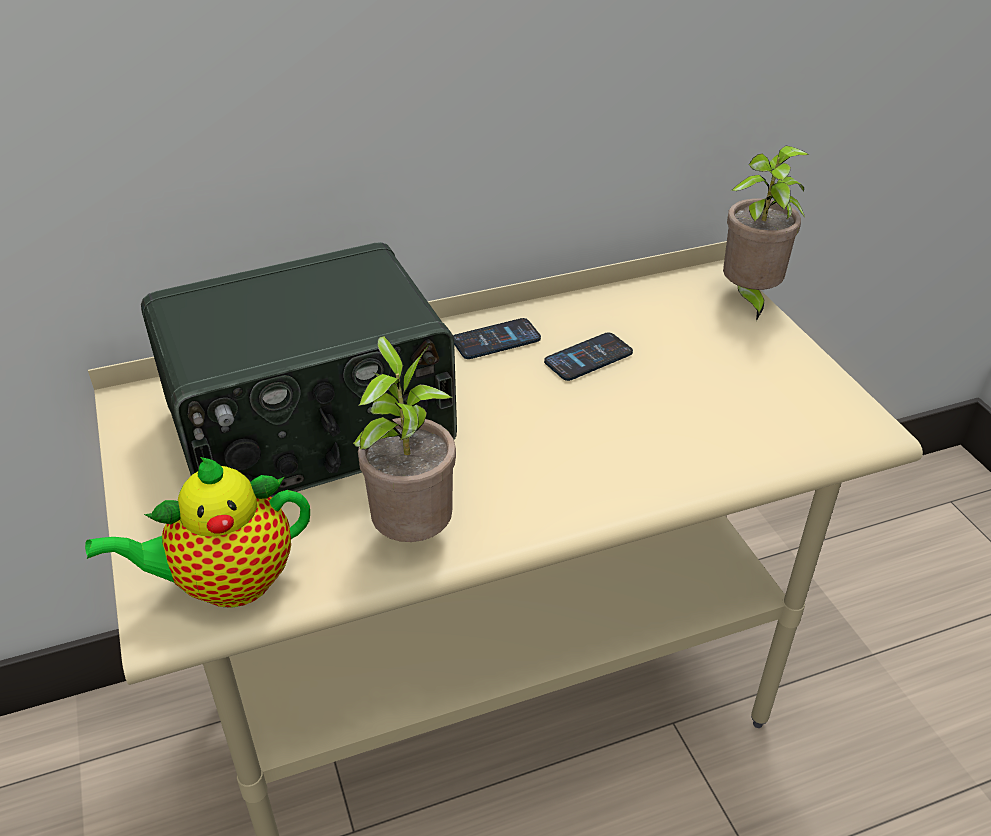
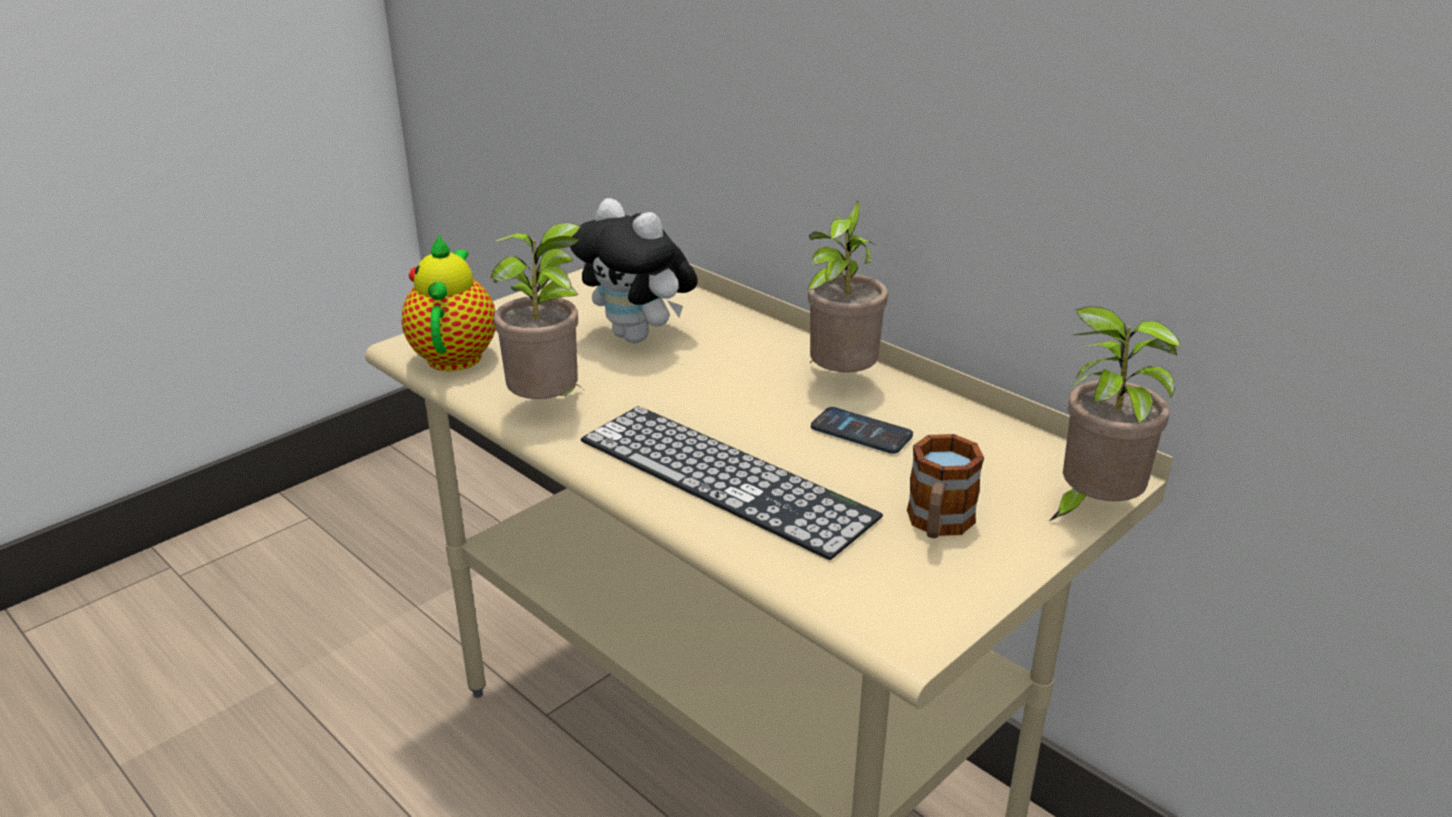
camera: 65 degrees right, 10 degrees down
teapot [85,457,310,608] -> teapot turned 45 degrees clockwise [401,234,496,371]
radio [141,242,457,497] -> plush toy [570,198,698,343]
phone [453,318,541,359] -> potted plant [807,201,888,372]
none -> keyboard [581,406,883,560]
none -> mug [907,434,984,538]

